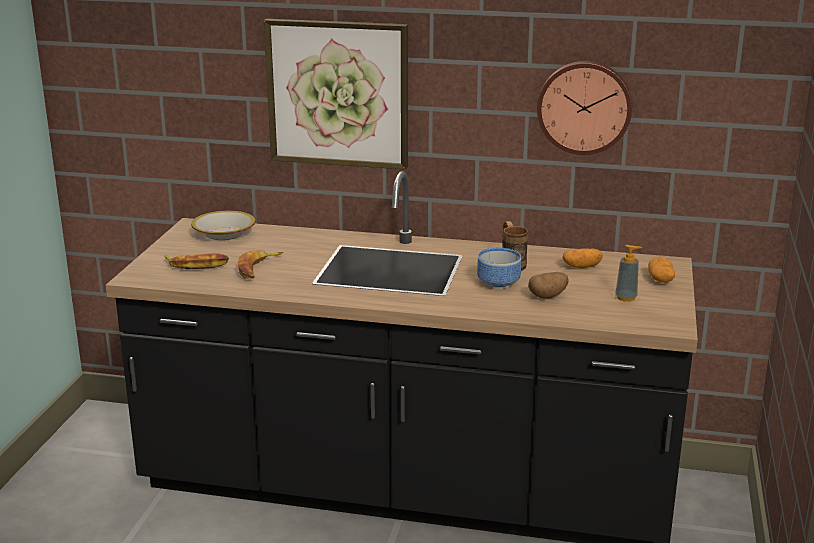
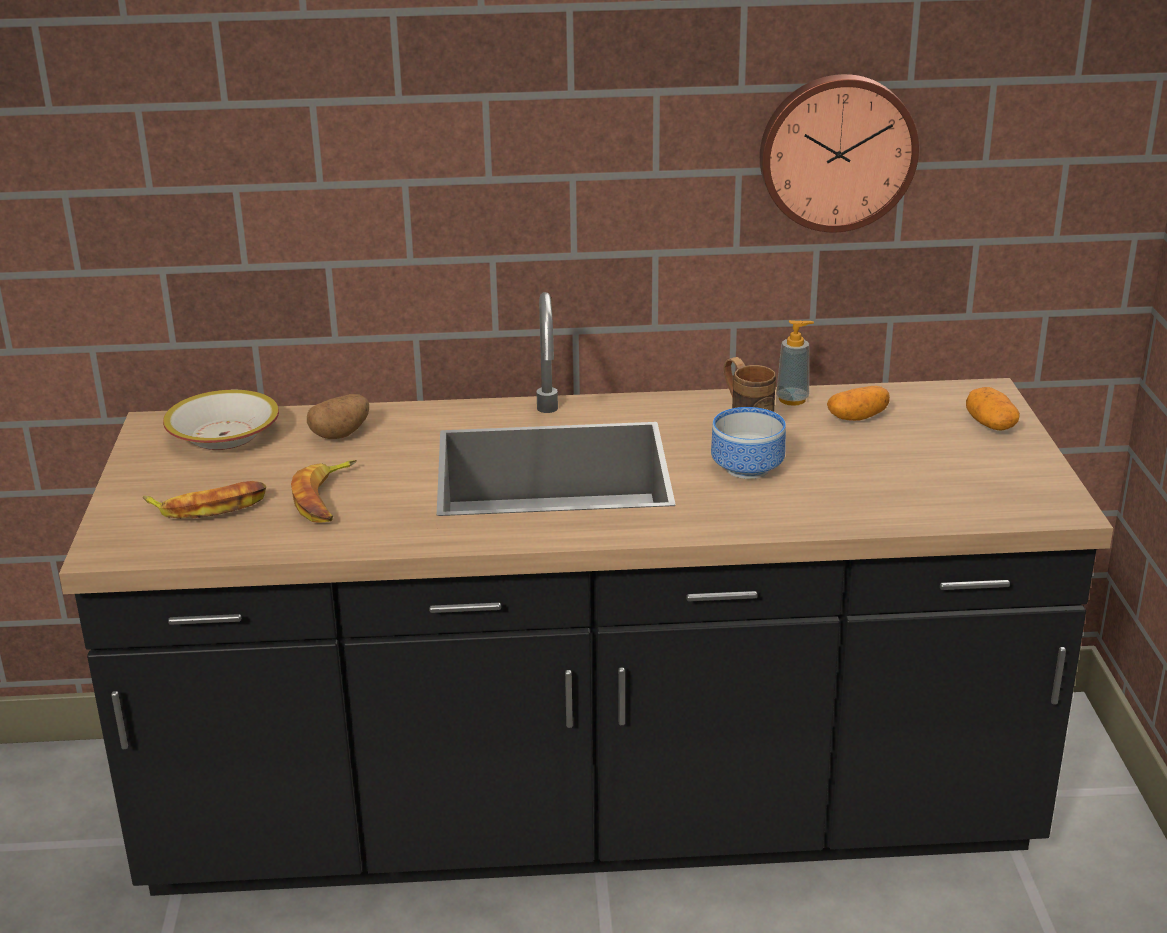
camera: 15 degrees left, 5 degrees up
picture [264,19,408,170] -> none
potato [528,272,568,299] -> potato moved to [307,394,369,439]
soap dispenser [616,245,642,302] -> soap dispenser moved to [776,320,814,406]

